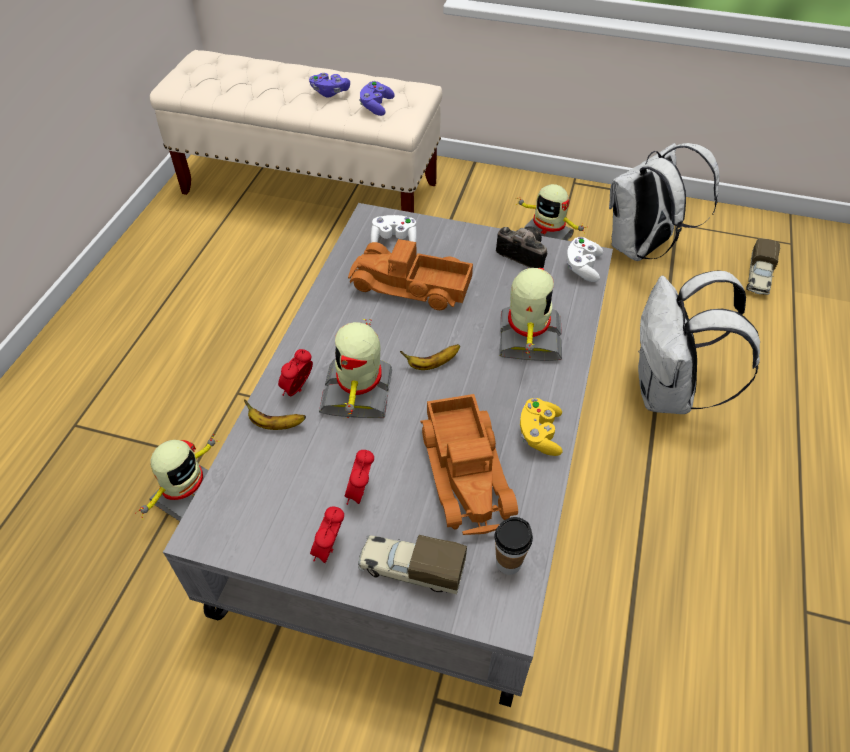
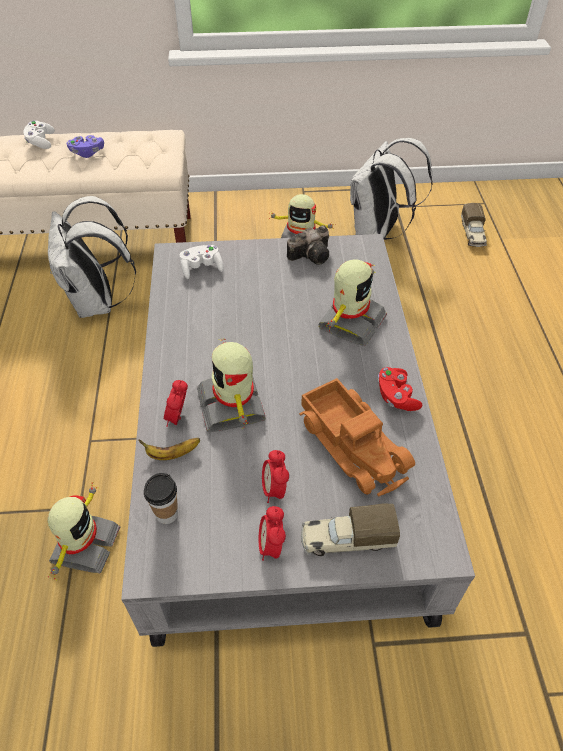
camera: 20 degrees left, 0 degrees up
toy truck [348,239,473,310] -> none
purple game controller [359,81,395,116] -> none
banana [400,344,460,370] -> none
cup [494,517,533,575] -> cup moved to [144,473,178,524]
camera [496,226,547,268] -> camera turned 135 degrees clockwise [287,225,329,265]
toy robot [499,268,562,361] -> toy robot turned 45 degrees clockwise [318,259,387,346]
yellow game controller [520,398,563,456] -> red game controller [378,367,423,411]
white game controller [567,237,603,282] -> white game controller moved to [23,120,55,149]
white backpack [638,270,760,414] -> white backpack moved to [48,196,136,318]

